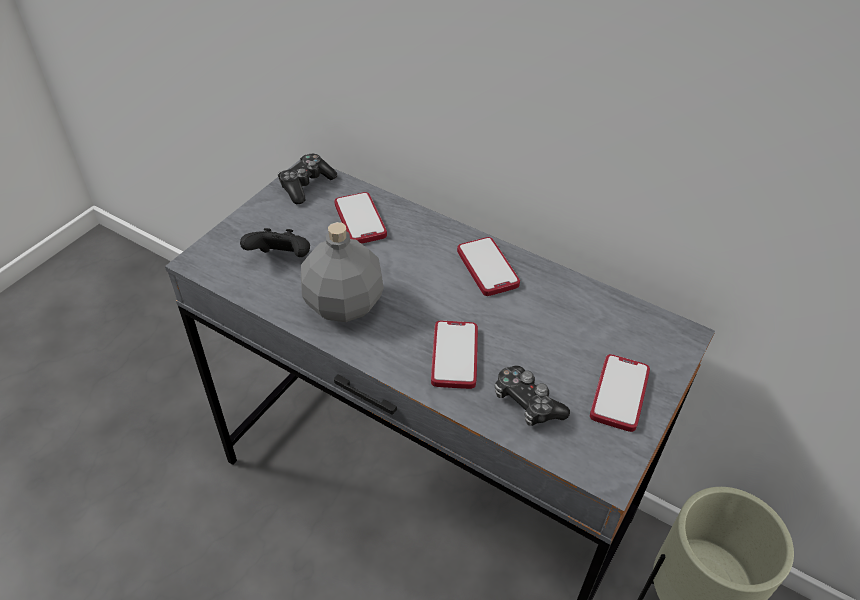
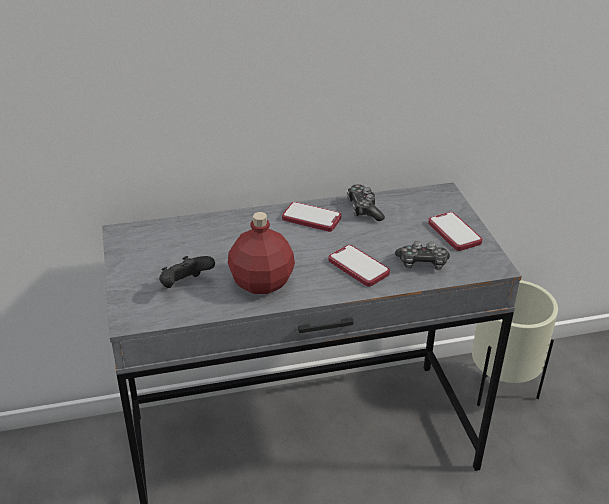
camera: 45 degrees left, 10 degrees down
game controller [278,154,338,204] -> game controller moved to [347,184,385,221]
grey bottle [301,222,384,322] -> red bottle [228,212,295,294]
phone [334,192,387,244] -> none

